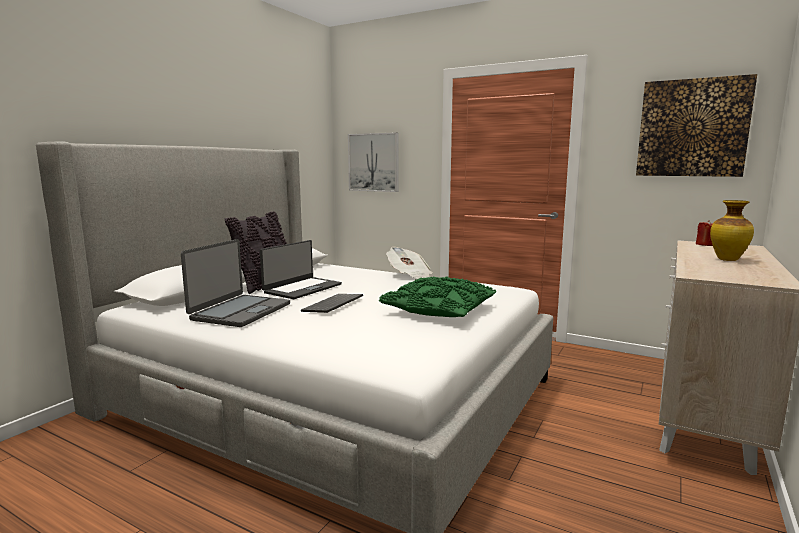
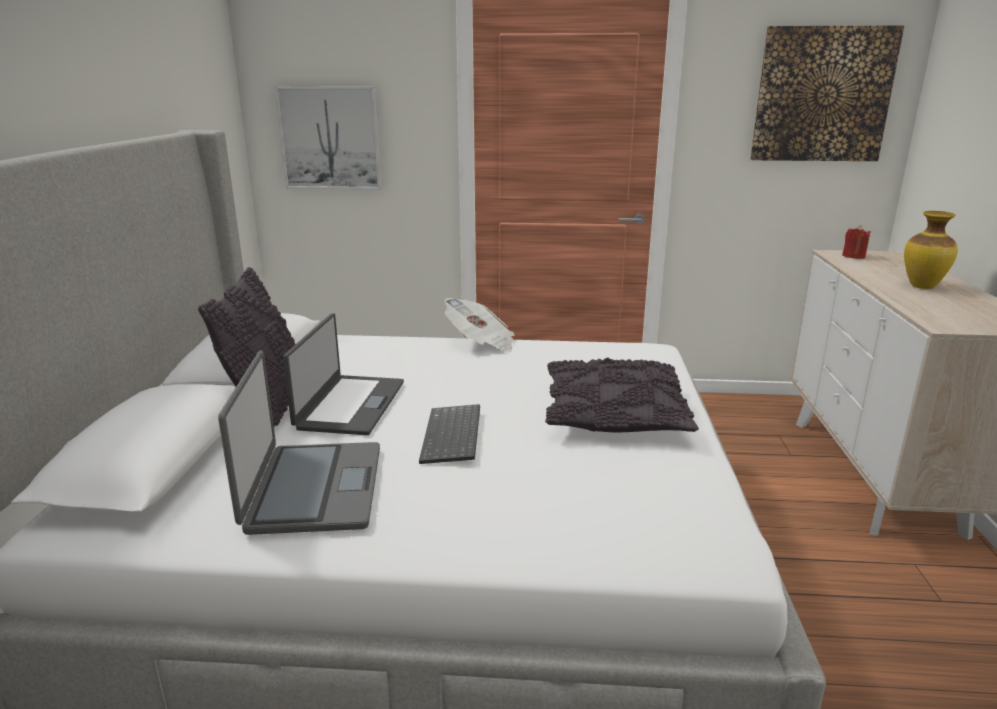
camera: 25 degrees left, 10 degrees up
green pillow [379,276,496,317] -> black pillow [545,358,699,432]

